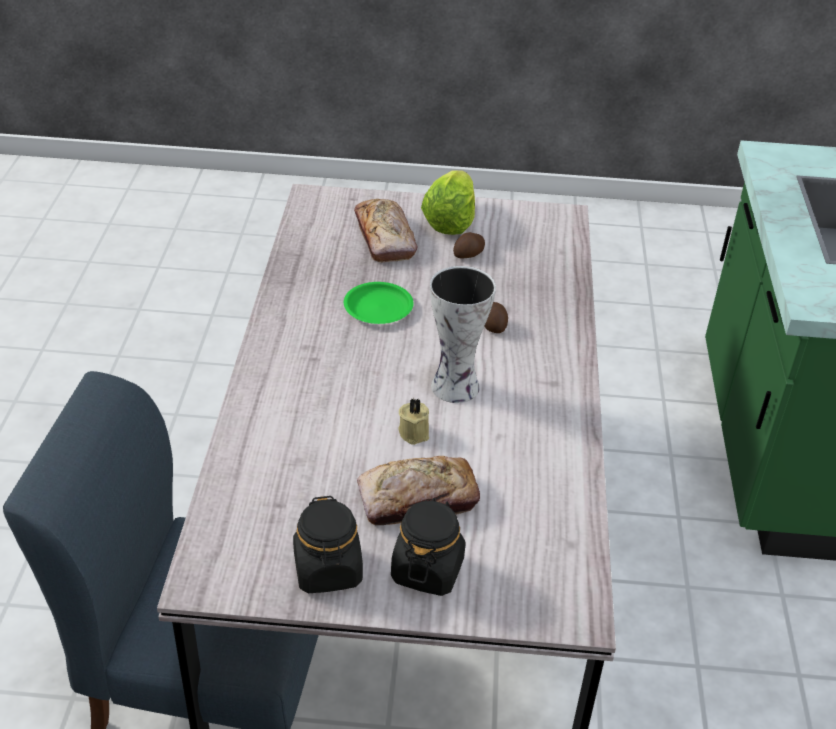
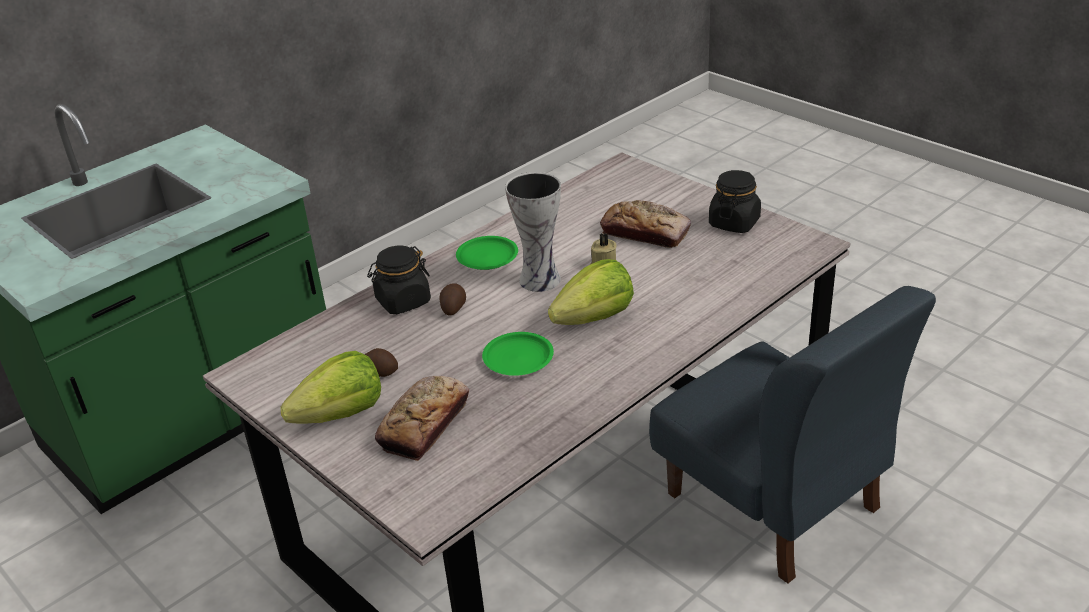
camera: 135 degrees left, 5 degrees down
black jar [391,498,465,596] -> black jar moved to [367,246,431,314]
none -> green plate [456,236,518,270]
none -> lettuce [548,259,634,325]

